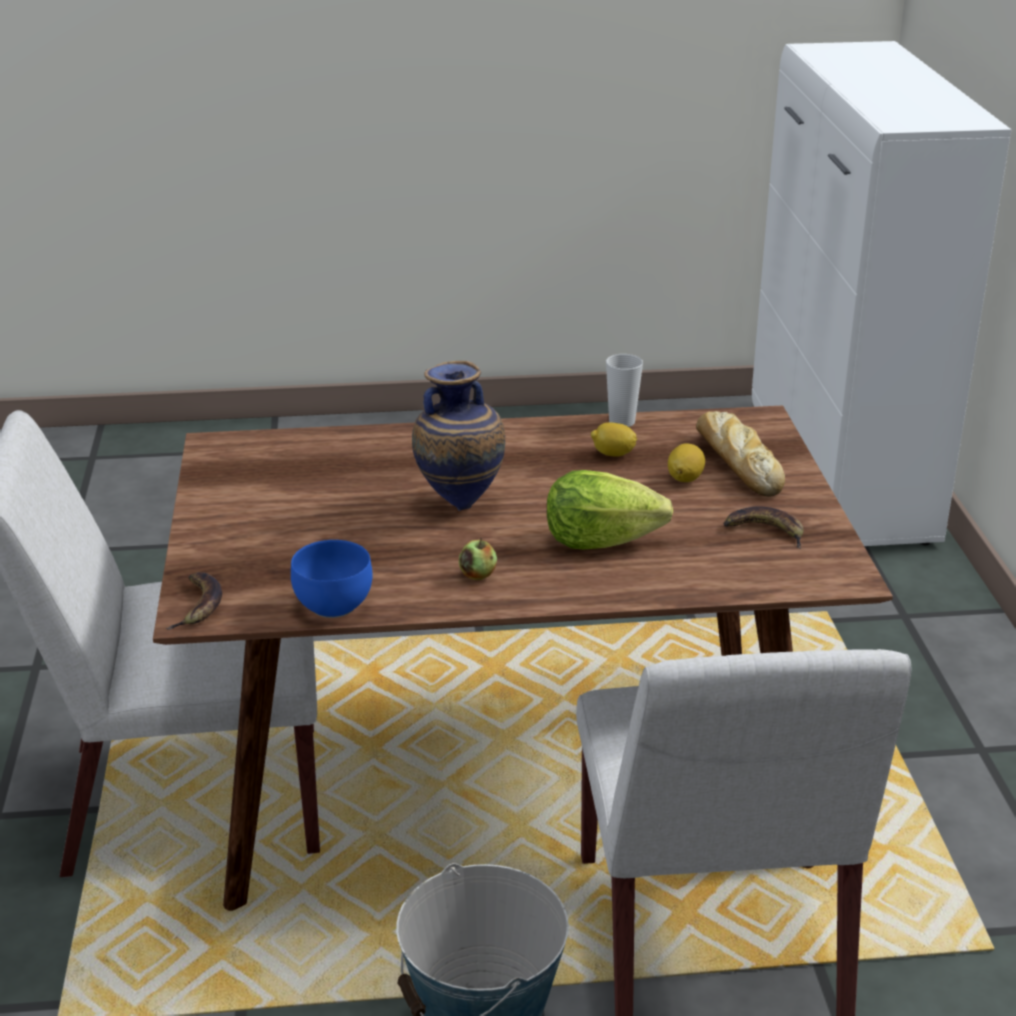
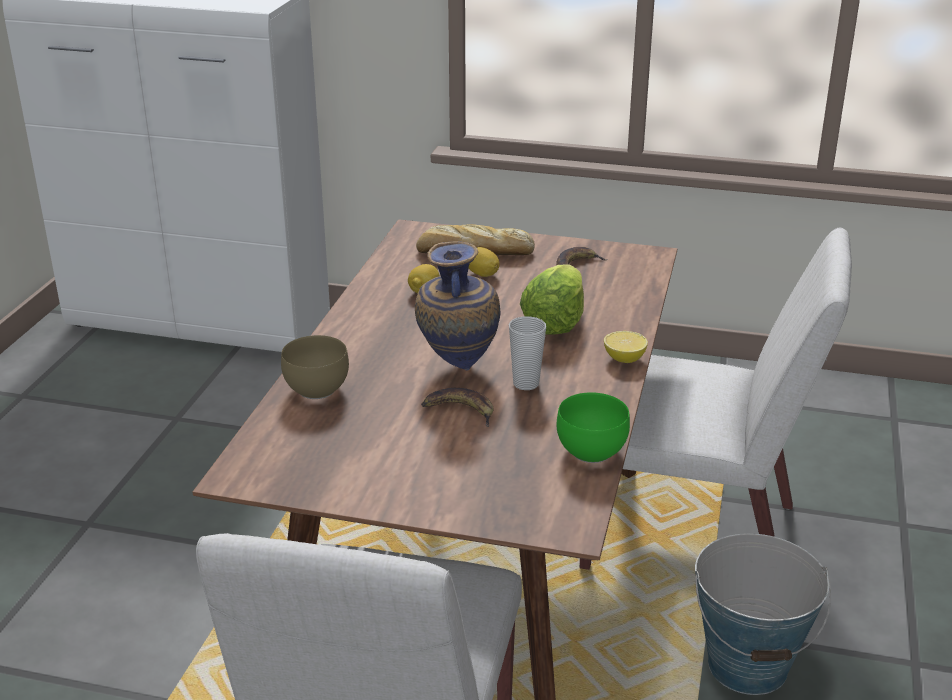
camera: 70 degrees left, 0 degrees up
banana [166,572,222,630] -> banana moved to [421,388,494,427]
blue bowl [291,540,373,618] -> green bowl [557,392,630,463]
apple [459,538,497,580] -> none
cup [606,354,643,427] -> cup moved to [509,316,546,390]
none -> brown bowl [281,335,349,399]
none -> lemon [604,331,648,363]

